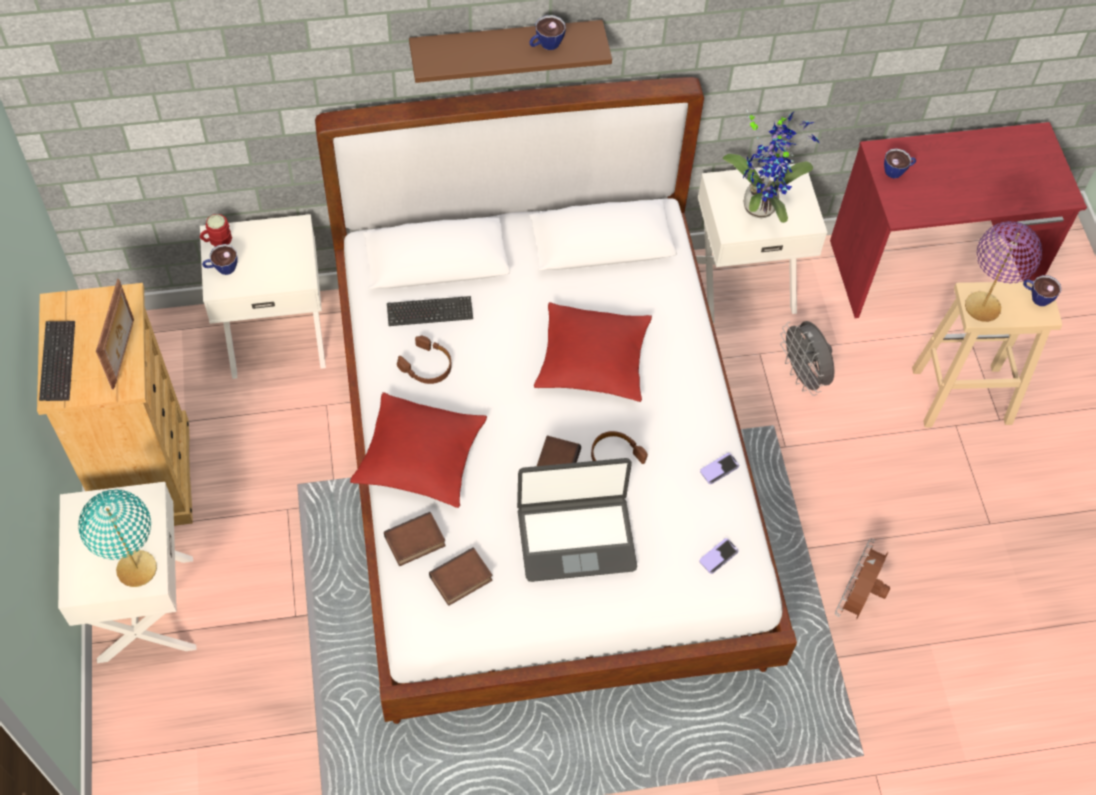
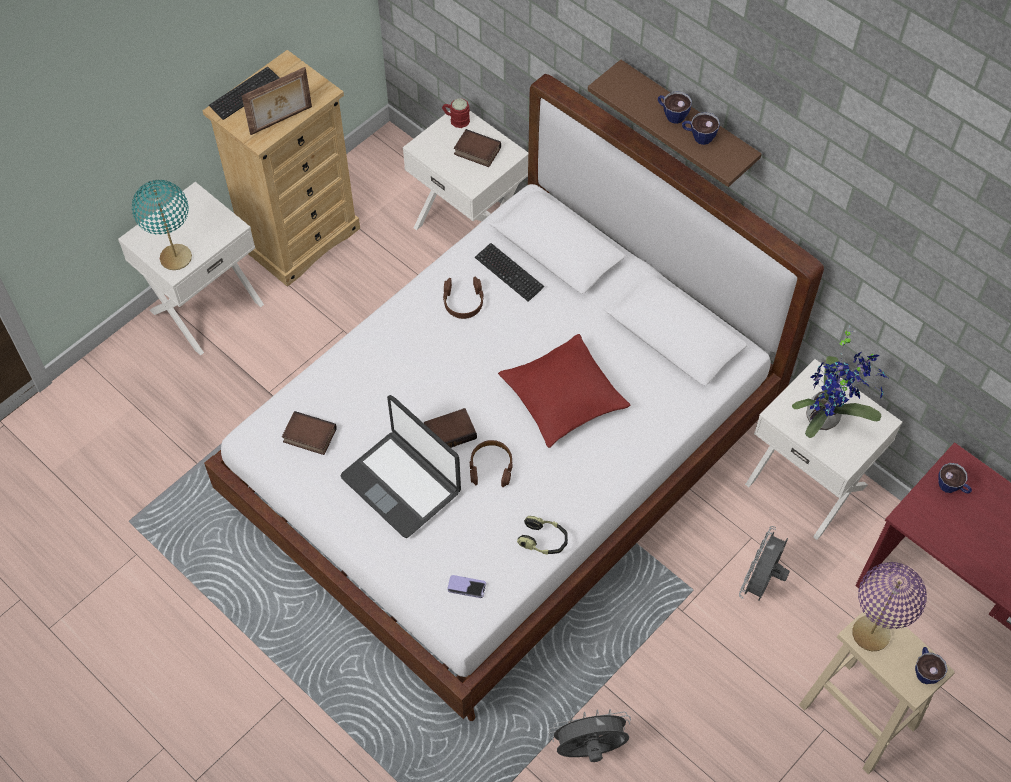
camera: 55 degrees right, 0 degrees up
cup [202,244,238,275] -> cup moved to [658,91,692,124]
red pillow [350,392,487,508] -> none
book [384,512,446,566] -> book moved to [454,129,501,167]
phone [700,453,739,484] -> headphones [517,516,568,555]
brown fan [835,539,890,620] -> grey fan [548,709,631,762]

